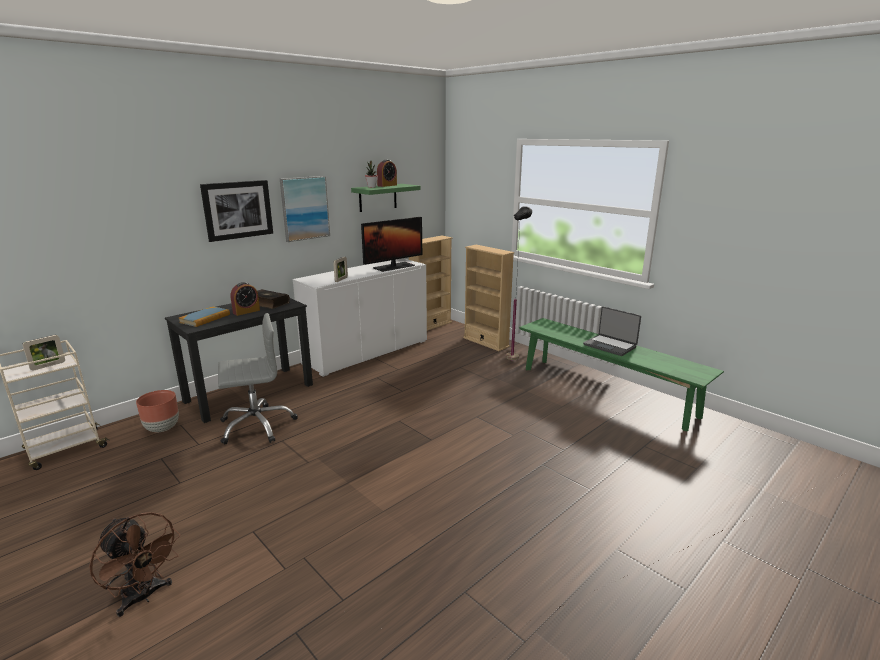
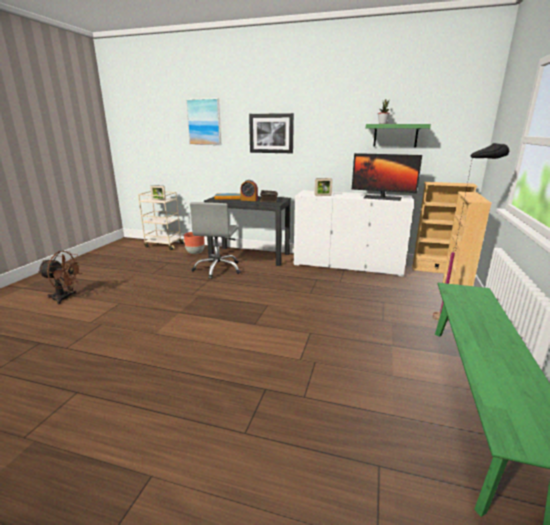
camera: 60 degrees right, 0 degrees up
brown fan [89,513,180,617] -> brown fan turned 90 degrees counterclockwise [38,251,82,304]
grey office chair [218,313,298,444] -> grey office chair turned 60 degrees clockwise [190,202,241,279]
picture [280,176,330,242] -> picture moved to [186,98,221,145]
alarm clock [377,160,397,187] -> none
laptop [583,306,641,356] -> none

